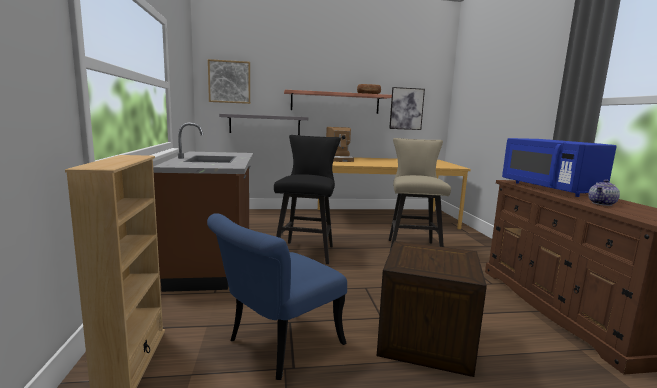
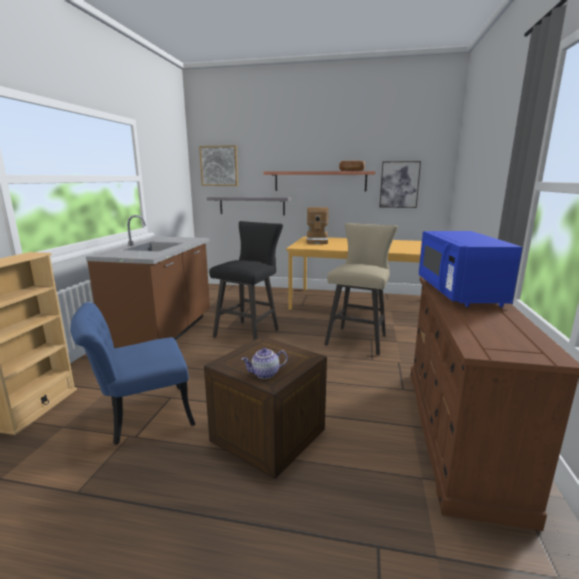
camera: 20 degrees right, 5 degrees up
teapot [588,179,620,206] -> teapot moved to [241,348,288,379]

